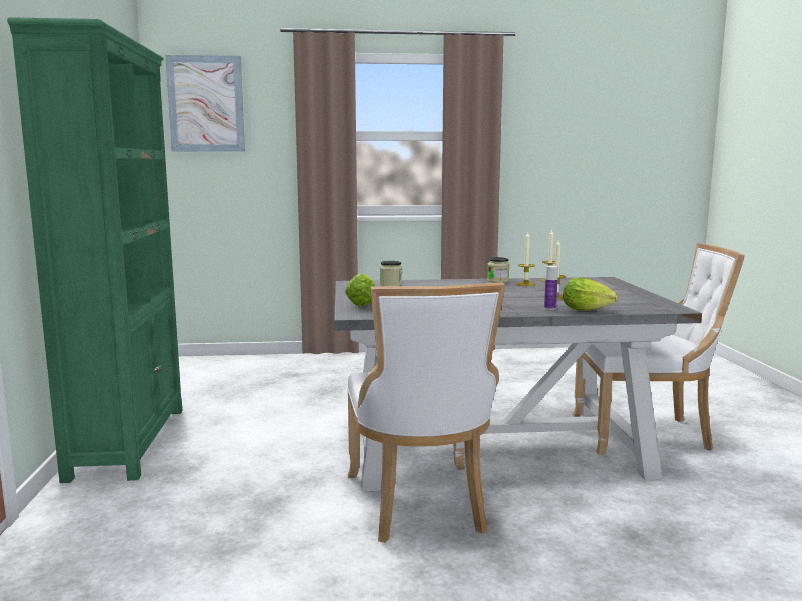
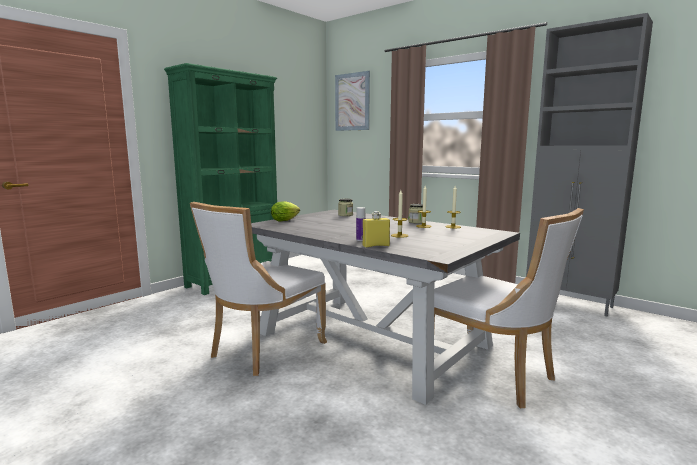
camera: 45 degrees right, 0 degrees up
lettuce [563,278,618,311] -> yellow bottle [363,211,390,248]
none -> grey cabinet [526,13,653,316]

